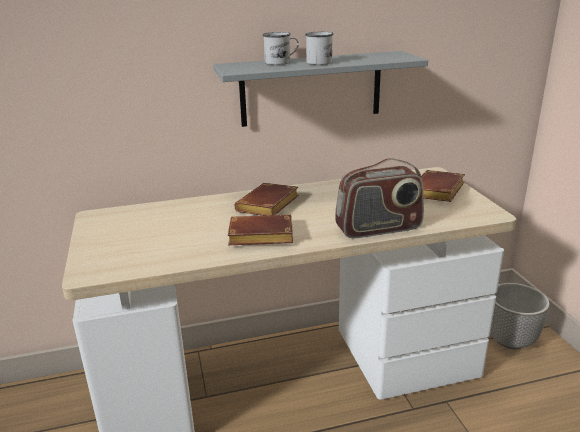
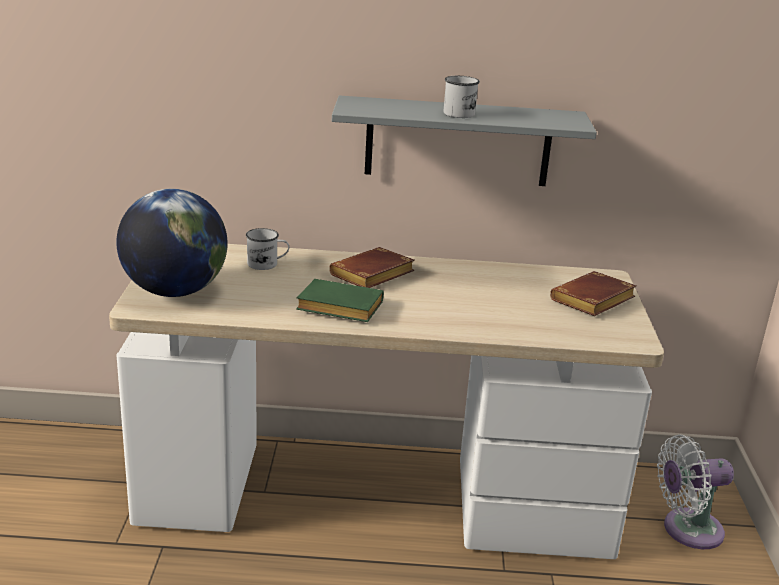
camera: 15 degrees right, 0 degrees up
brown book [228,215,293,245] -> green book [296,279,384,322]
white mug [263,32,299,65] -> white mug moved to [246,228,289,270]
radio [335,158,424,238] -> none
planter [490,283,550,350] -> white fan [657,435,734,549]
none -> globe [116,189,228,297]

